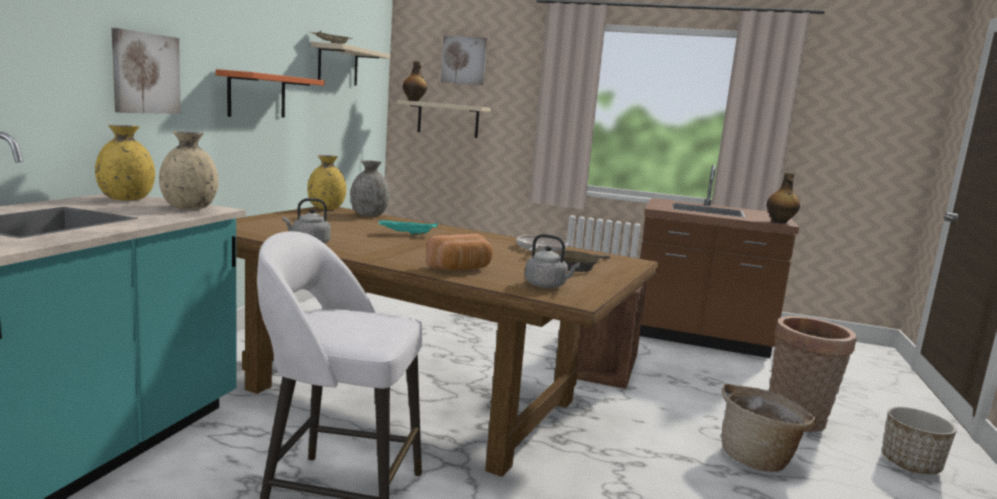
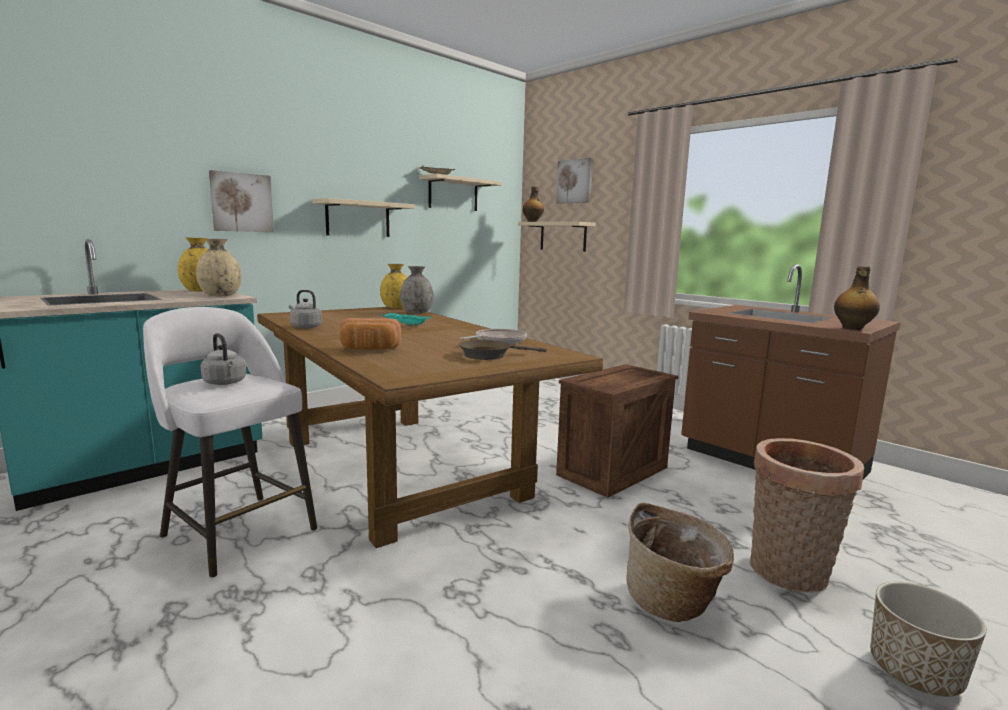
camera: 30 degrees right, 0 degrees up
orange shelf [216,69,325,118] -> beige shelf [312,198,415,237]
grey kettle [525,234,580,288] -> grey kettle moved to [201,333,246,385]

